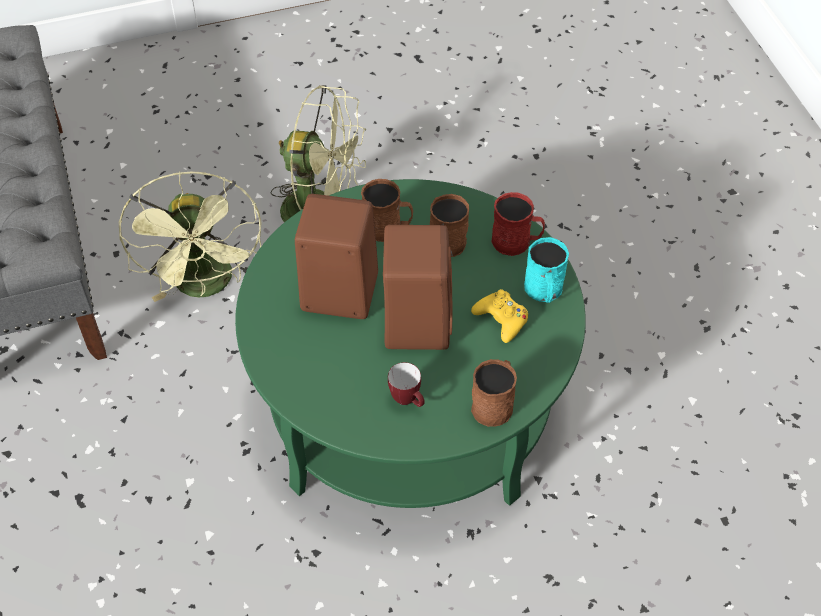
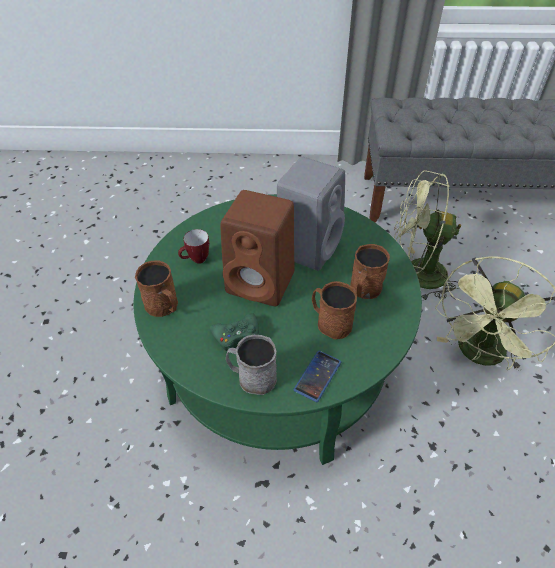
camera: 110 degrees right, 5 degrees down
brown speaker [295,194,378,319] -> grey speaker [277,157,345,271]
yellow game controller [471,289,528,343] -> green game controller [210,313,259,353]
red mug [491,192,545,256] -> phone [293,351,341,402]
turquoise mug [524,237,569,303] -> grey mug [226,335,277,395]

